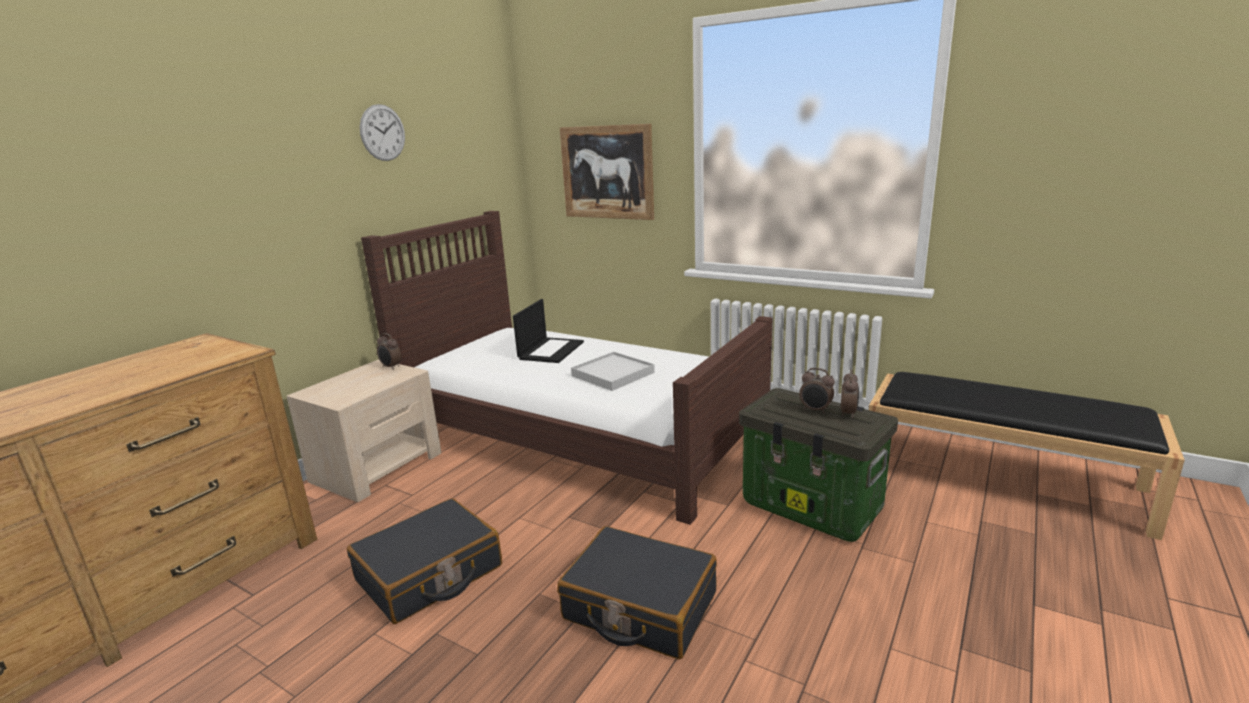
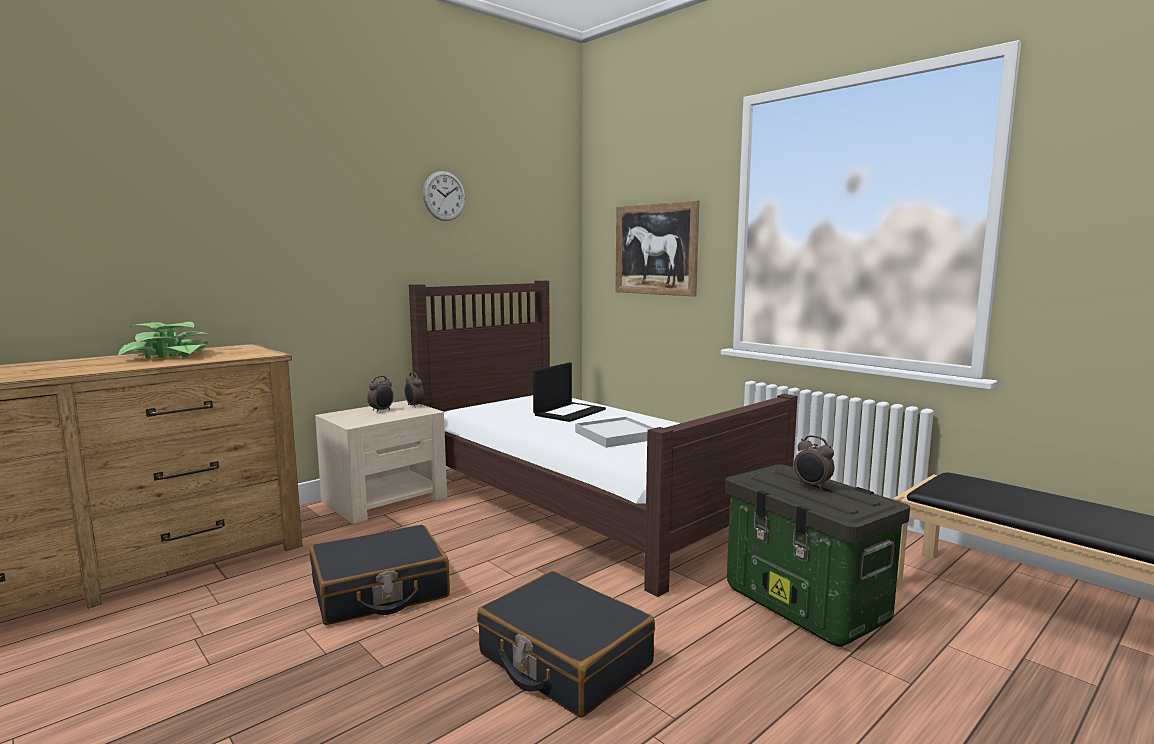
camera: 15 degrees right, 10 degrees down
alarm clock [841,370,859,418] -> alarm clock moved to [367,376,394,412]
none -> potted plant [118,322,211,358]

